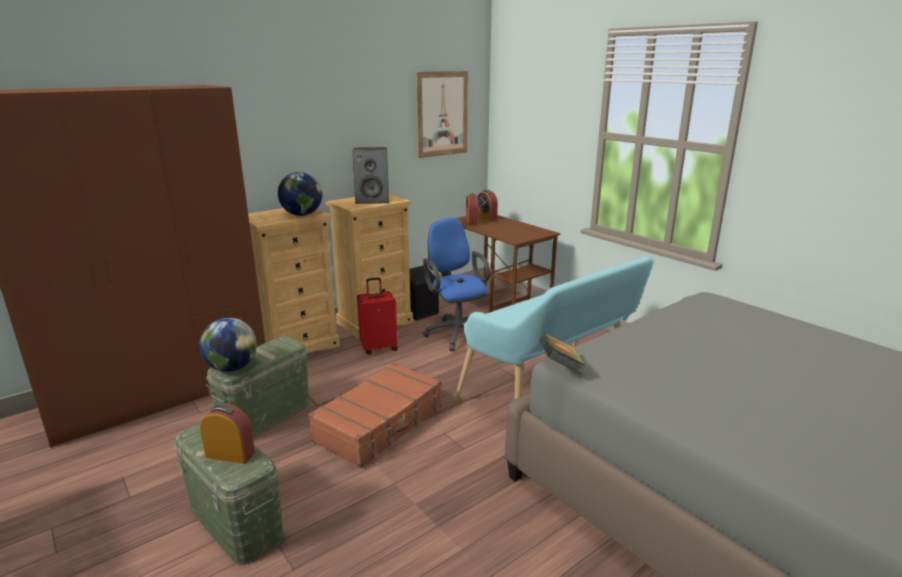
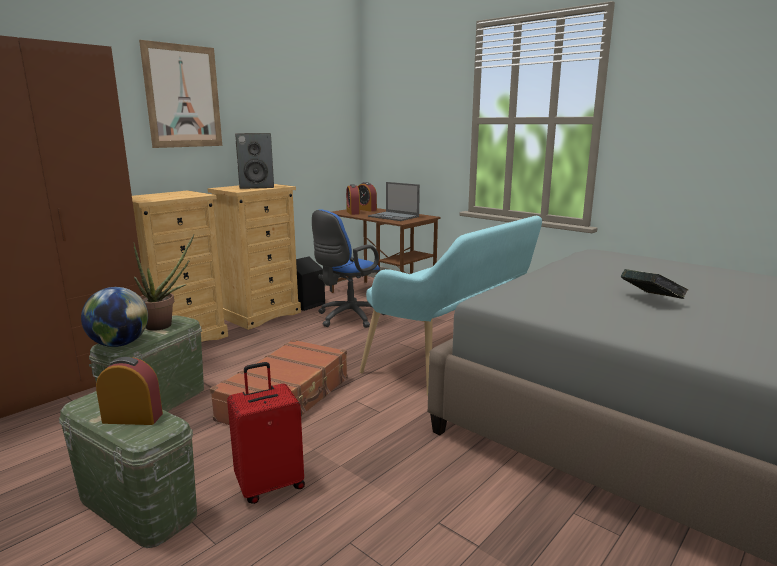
camera: 10 degrees left, 5 degrees down
globe [278,172,322,216] -> none
red suitcase [357,277,398,355] -> red suitcase moved to [227,362,305,504]
picture [416,71,468,158] -> picture moved to [139,40,222,148]
blue office chair [423,218,490,351] -> blue office chair turned 105 degrees counterclockwise [312,209,385,328]
book [539,333,586,374] -> book moved to [621,269,688,299]
none -> potted plant [134,235,194,331]
none -> laptop [368,182,420,221]

